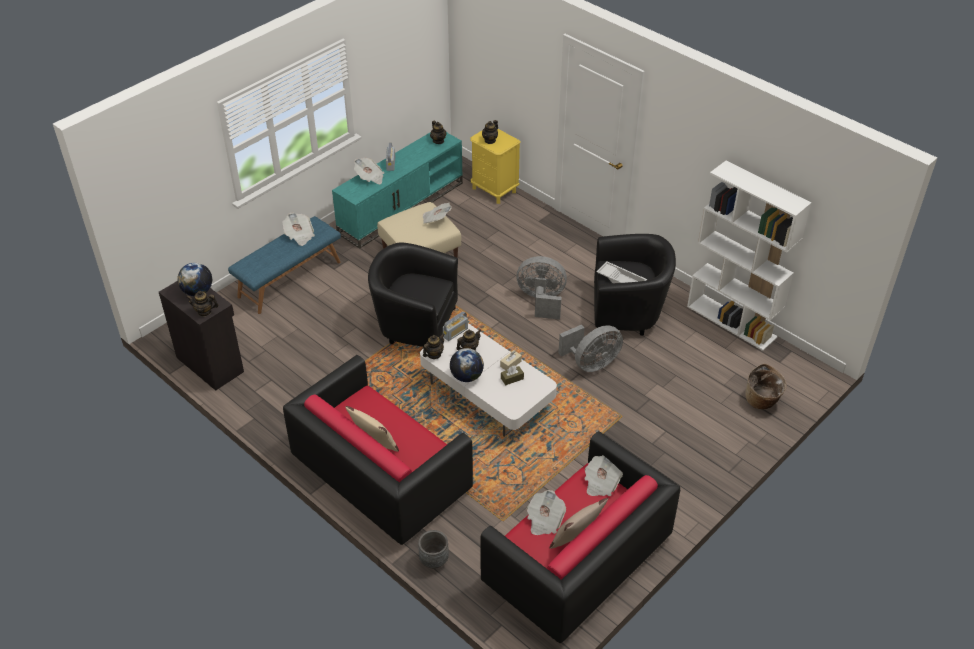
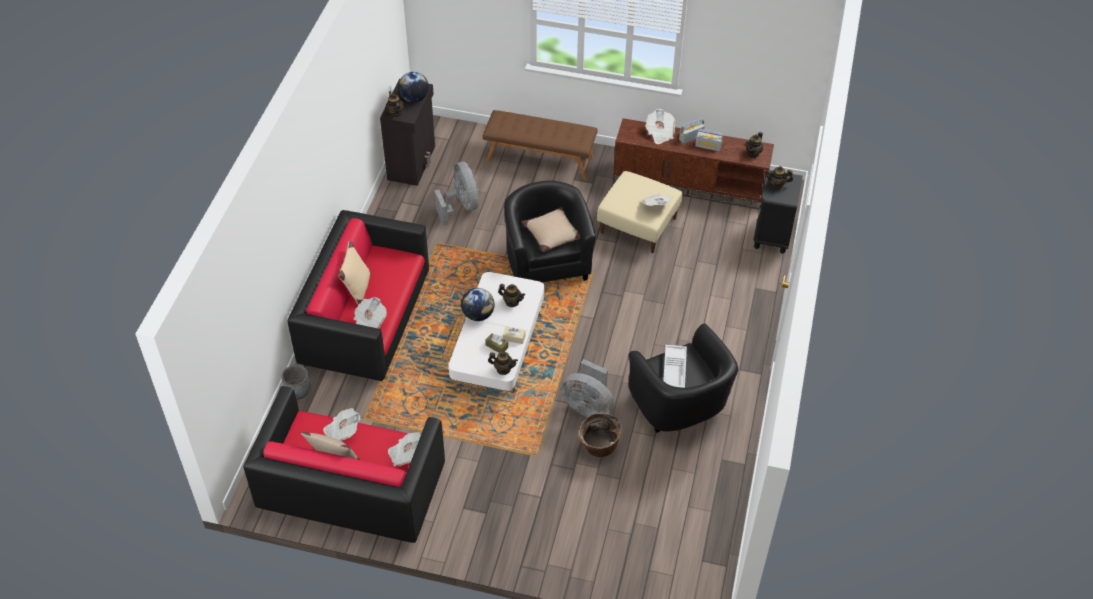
camera: 60 degrees right, 5 degrees up
blue bench [228,216,341,314] -> brown bench [483,110,597,180]
newspaper [282,212,315,246] -> newspaper moved to [353,297,387,329]
turquoise tv stand [332,132,463,249] -> brown tv stand [613,118,774,210]
teapot [423,334,445,359] -> teapot moved to [488,351,518,375]
radio [443,311,468,341] -> radio moved to [695,129,723,151]
yellow nightstand [470,129,521,204] -> black nightstand [753,170,803,254]
grey fan [516,256,567,320] -> grey fan moved to [435,162,479,226]
white bookcase [687,160,811,351] -> none
basket [745,364,787,409] -> basket moved to [579,413,622,457]
none -> beige pillow [521,207,580,252]

